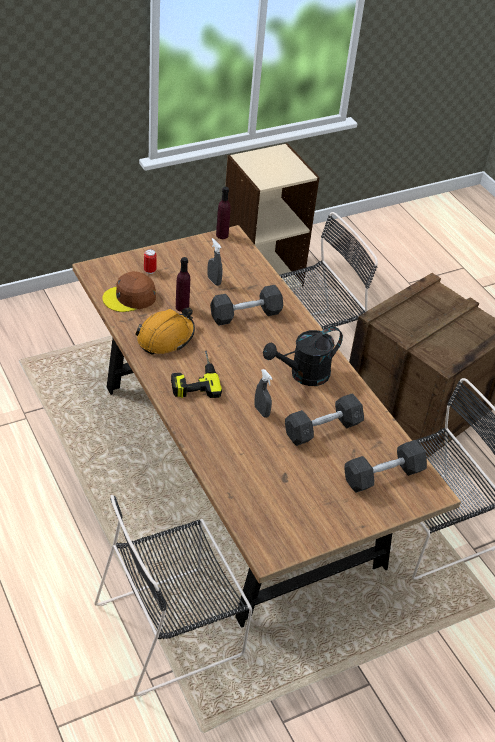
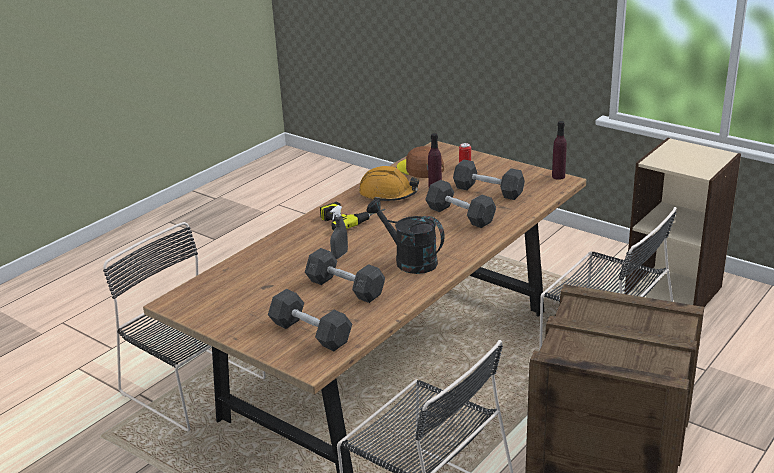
camera: 70 degrees right, 15 degrees down
grey spray bottle [207,238,223,286] -> grey dumbbell [453,159,525,200]

